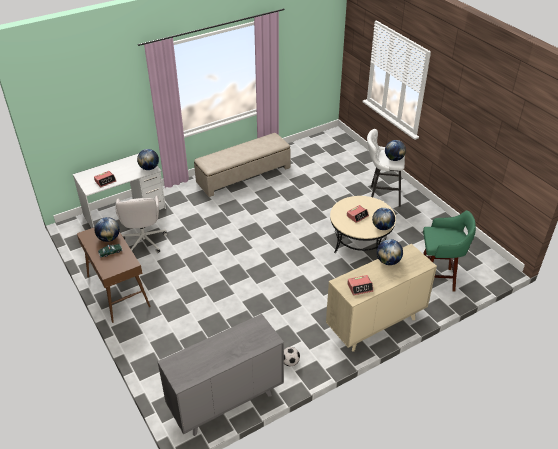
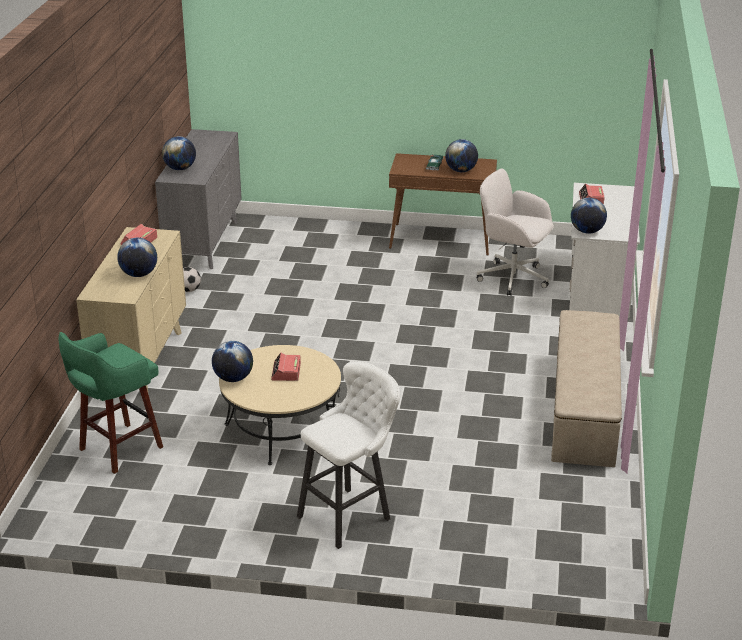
camera: 130 degrees right, 10 degrees down
globe [385,140,406,161] -> globe moved to [162,136,196,170]

